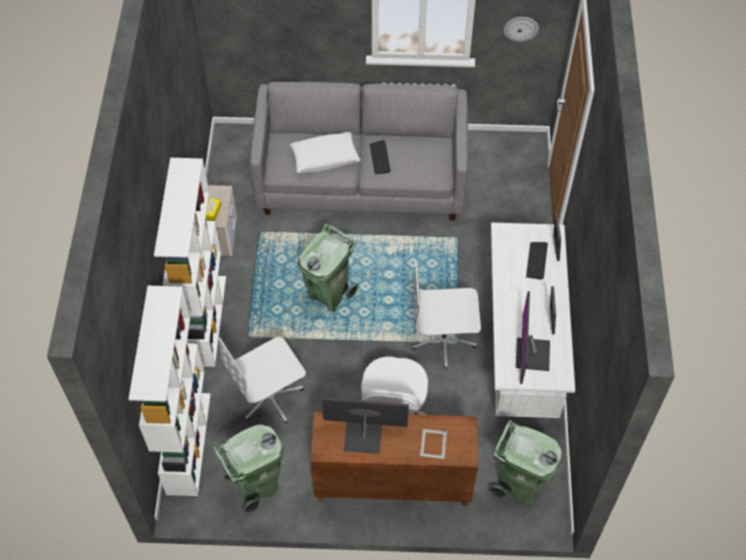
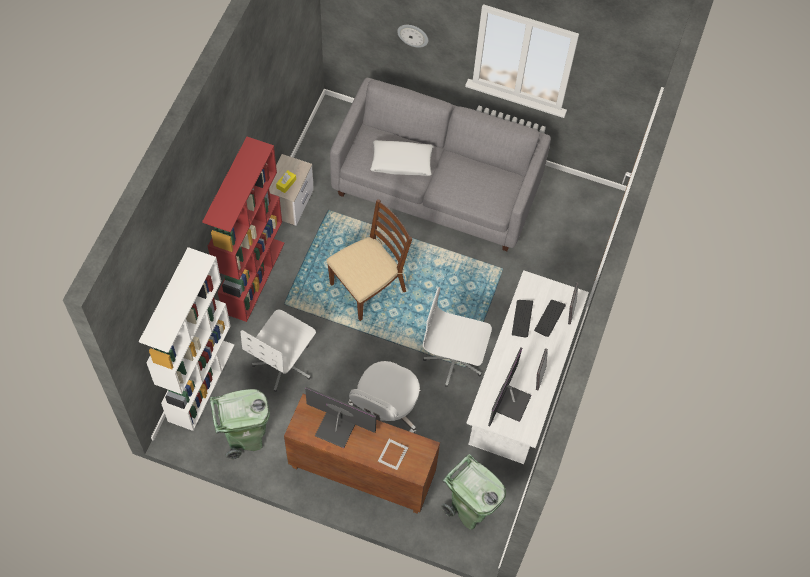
camera: 15 degrees right, 5 degrees up
white bookcase [154,158,226,367] -> red bookcase [202,137,285,322]
white office chair [219,337,306,423] -> white office chair turned 45 degrees counterclockwise [241,310,316,392]
green trash can [298,223,358,312] -> brown chair [326,199,412,321]
keyboard [370,140,391,174] -> keyboard moved to [512,300,533,338]
wall clock [504,17,539,42] -> wall clock moved to [397,25,428,48]

